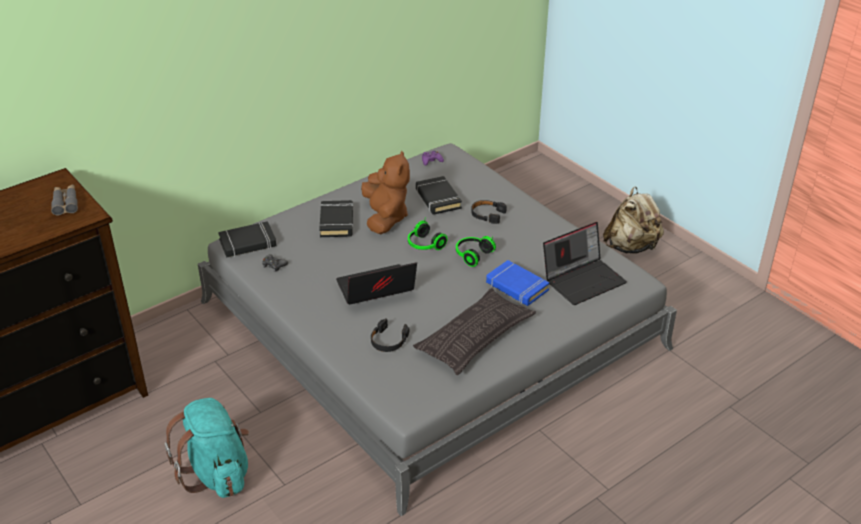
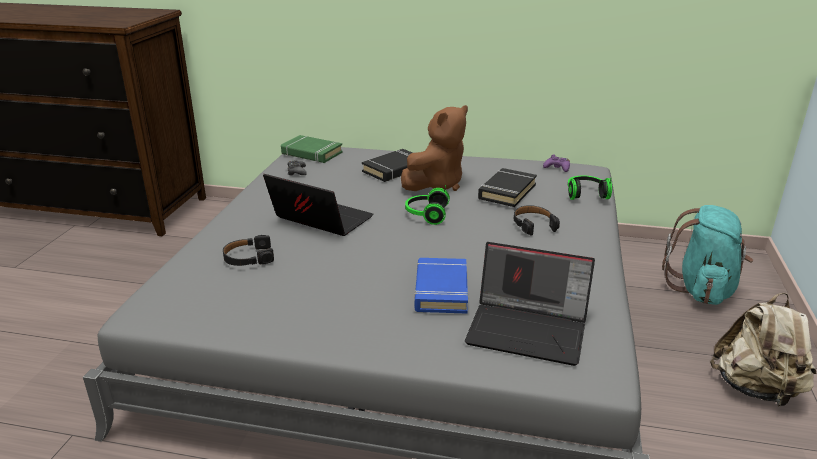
camera: 50 degrees right, 10 degrees down
grey binoculars [51,185,78,215] -> none
turquoise backpack [164,398,249,498] -> turquoise backpack moved to [662,205,754,305]
black book [218,221,276,257] -> green book [281,135,343,163]
pillow [413,288,536,375] -> none
headphones [456,236,496,267] -> headphones moved to [568,175,612,200]

